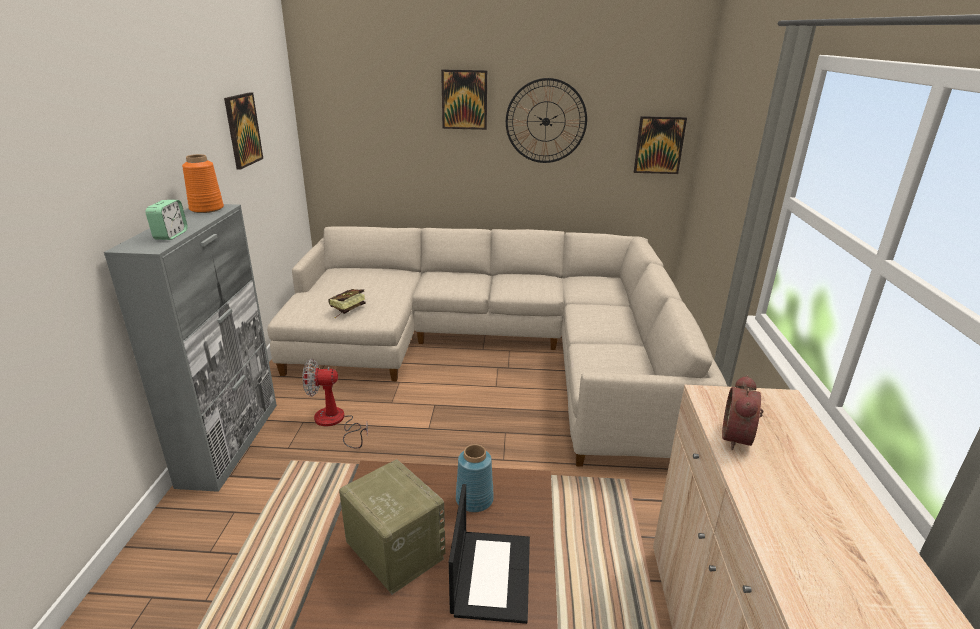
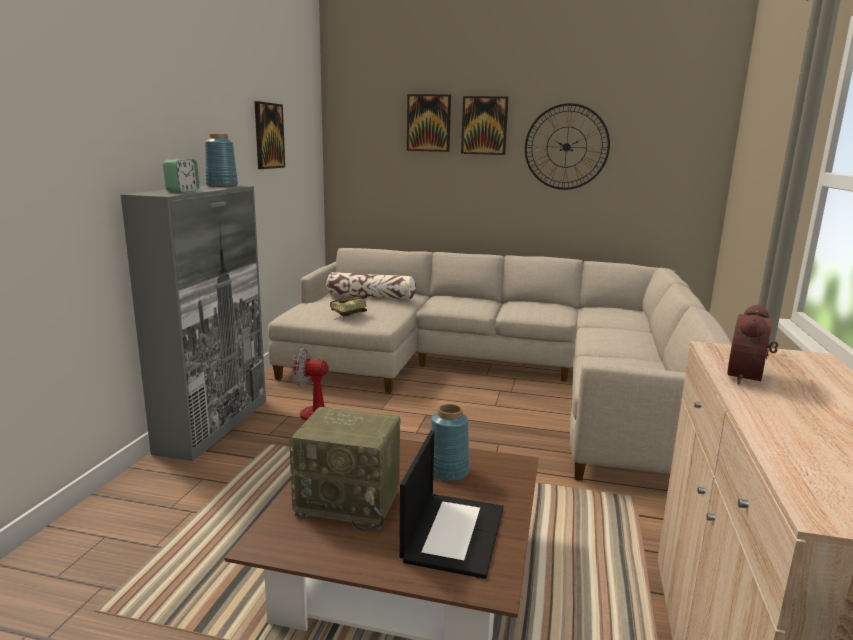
camera: 10 degrees right, 10 degrees down
orange vase [182,154,224,213] -> blue vase [205,134,238,187]
radio [339,459,445,595] -> radio turned 135 degrees clockwise [289,407,401,530]
picture [634,116,687,174] -> picture moved to [407,94,451,152]
none -> pillow [326,272,416,300]

